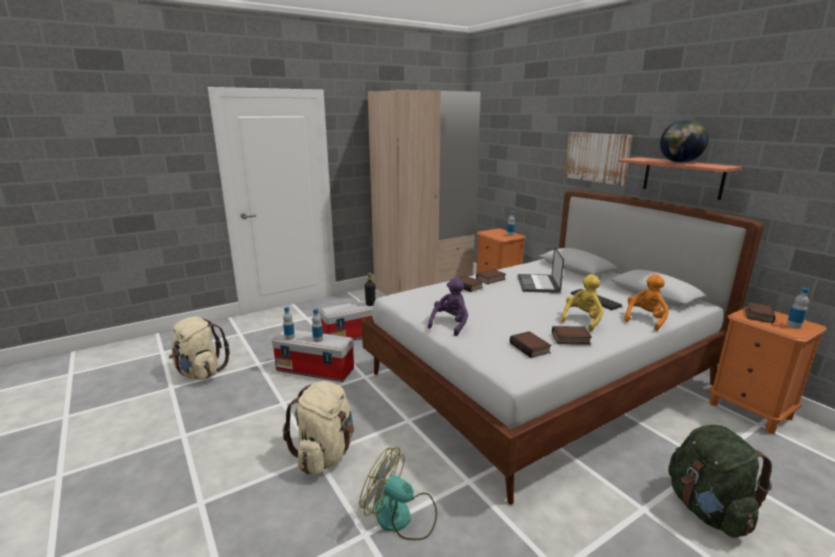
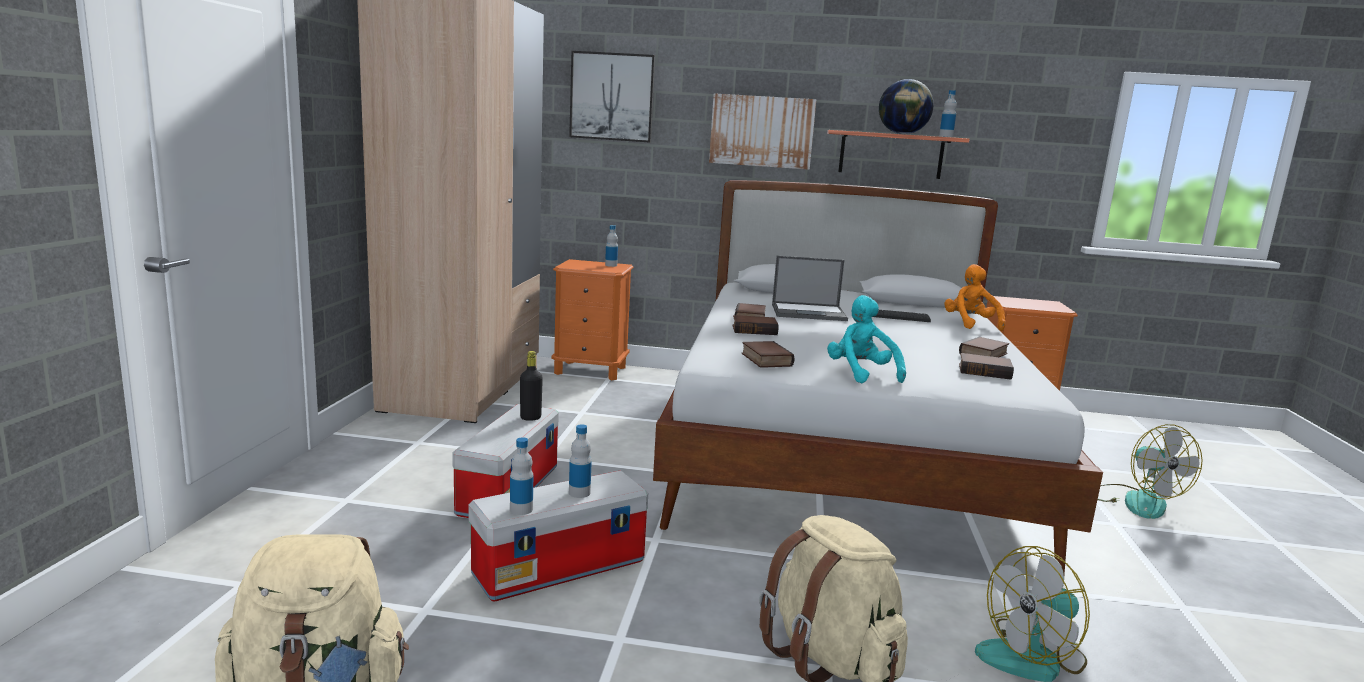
camera: 50 degrees left, 5 degrees down
purple plush toy [428,277,468,336] -> turquoise plush toy [827,295,906,384]
laptop [518,246,564,293] -> laptop turned 45 degrees counterclockwise [772,256,848,321]
yellow plush toy [560,274,604,332] -> none
green backpack [668,425,772,538] -> fan [1098,424,1203,519]
book [746,302,775,323] -> book moved to [742,341,795,368]
bottle [786,288,809,329] -> bottle moved to [939,90,957,137]
none -> picture [569,51,655,143]

